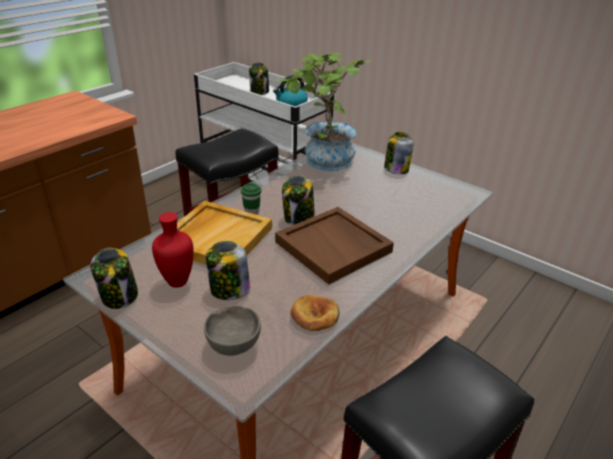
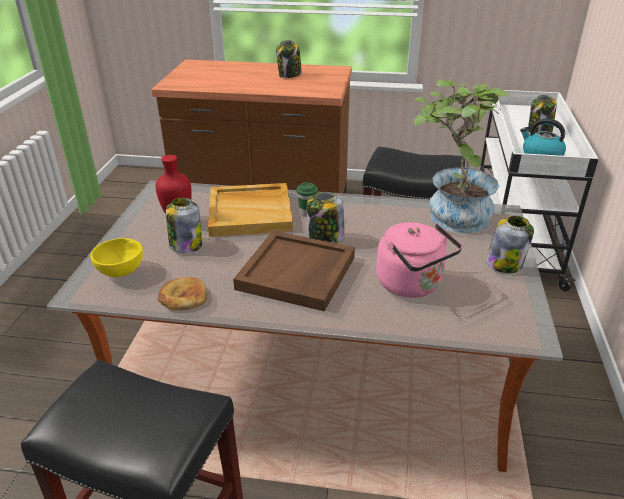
camera: 60 degrees right, 0 degrees up
jar [90,248,138,309] -> jar moved to [276,40,302,78]
grey bowl [204,305,261,356] -> yellow bowl [90,238,143,277]
none -> pink kettle [376,222,462,298]

